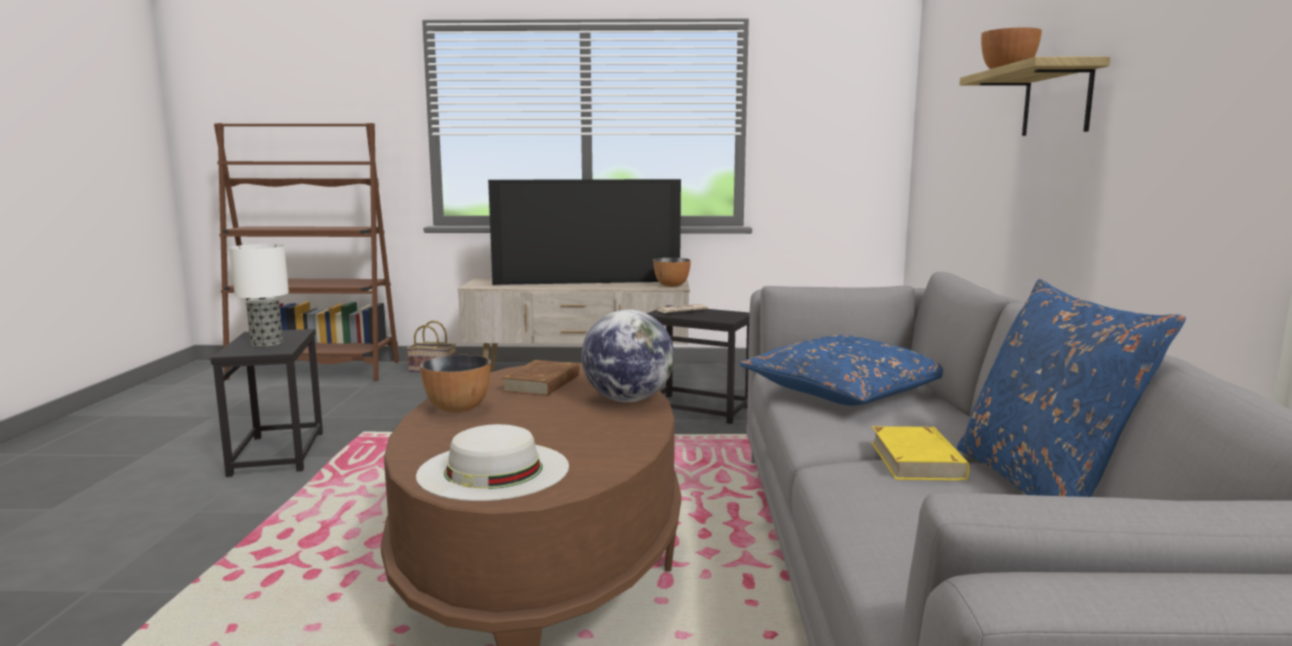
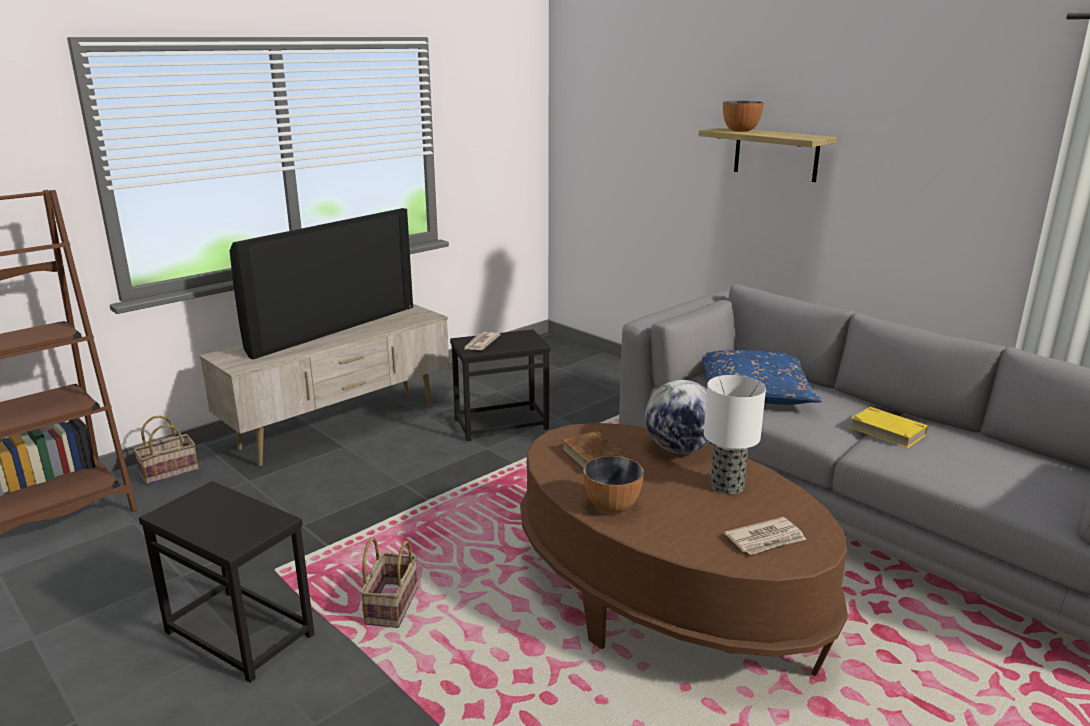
camera: 45 degrees left, 10 degrees up
table lamp [230,244,289,347] -> table lamp moved to [704,375,766,495]
white hat [416,424,569,501] -> newspaper [724,517,806,555]
bowl [653,258,691,287] -> none
blue pillow [957,279,1186,497] -> none
none -> basket [360,538,418,628]

